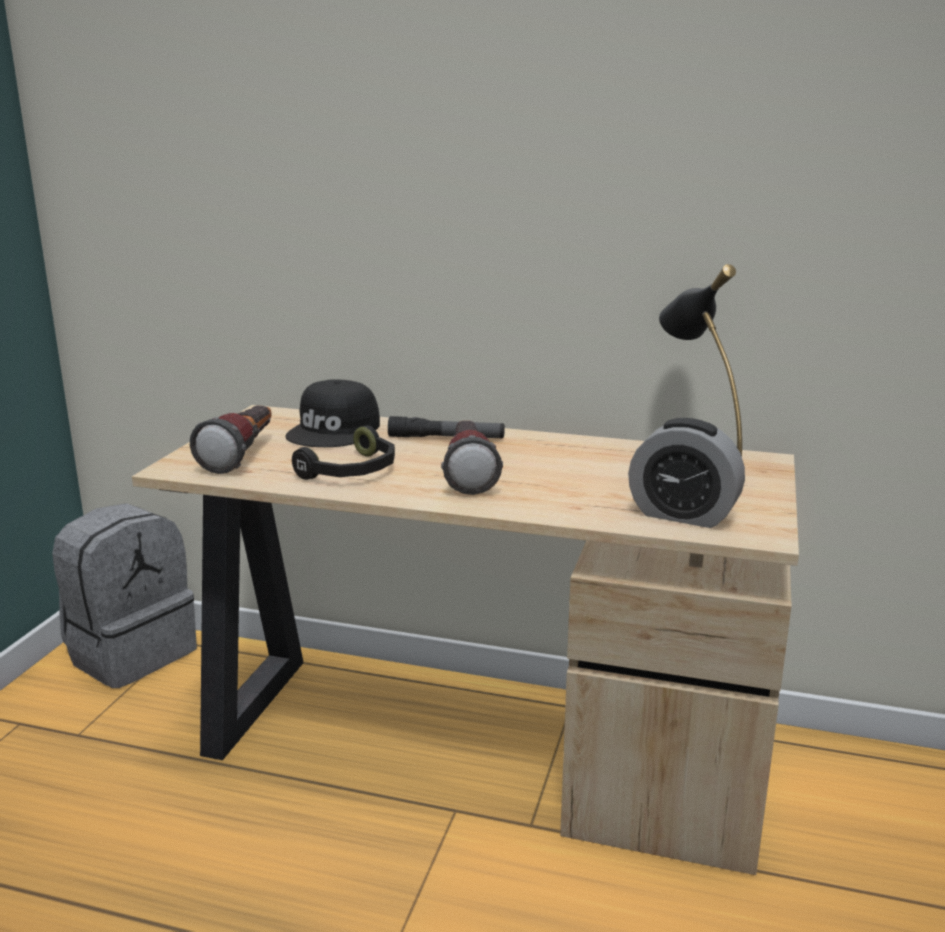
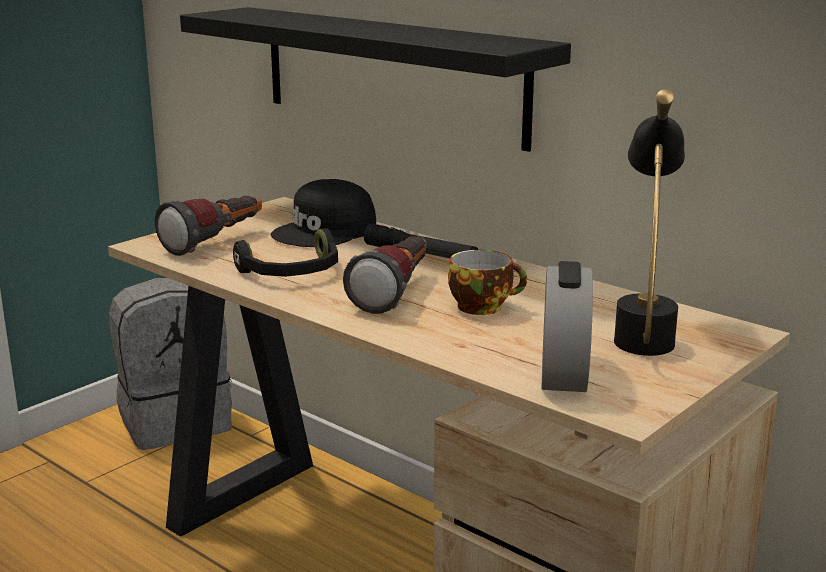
camera: 25 degrees right, 0 degrees up
alarm clock [628,418,745,528] -> alarm clock turned 135 degrees counterclockwise [541,261,593,392]
none -> black shelf [180,7,571,152]
none -> cup [448,250,527,315]

